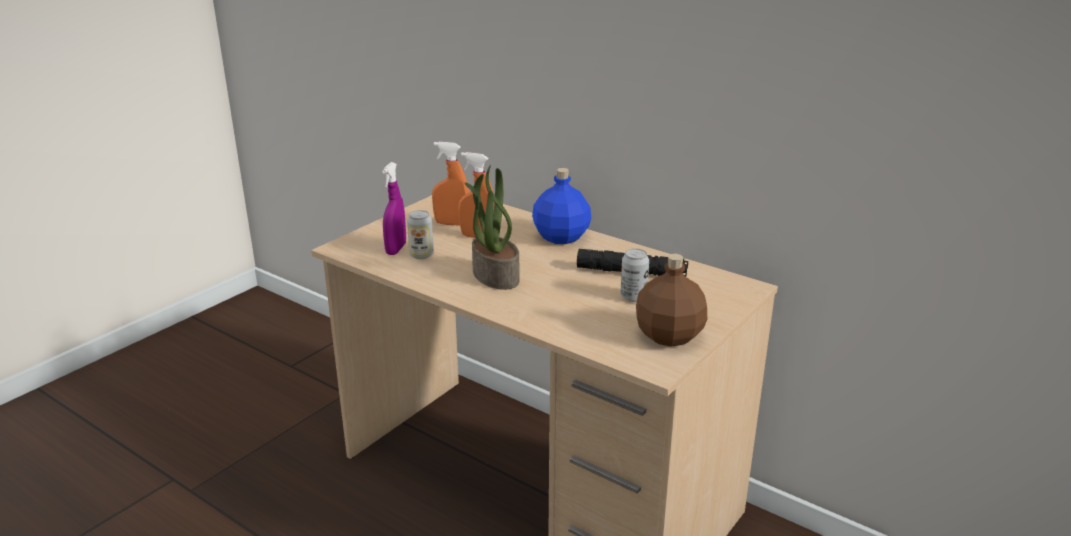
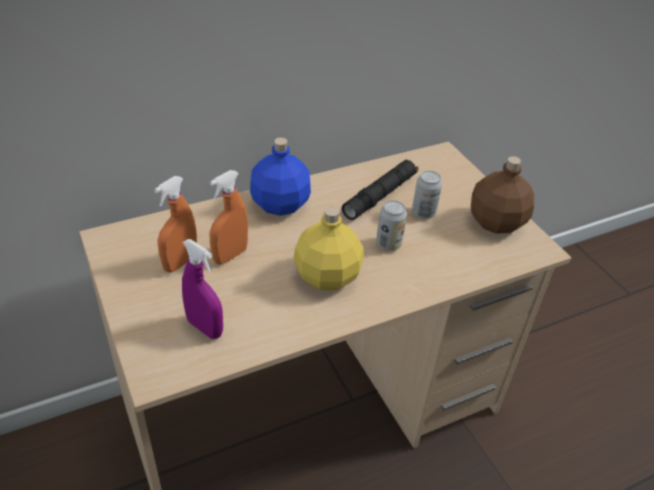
camera: 65 degrees left, 15 degrees up
can [407,210,434,259] -> can moved to [376,200,407,251]
potted plant [464,165,520,290] -> yellow bottle [293,207,364,290]

